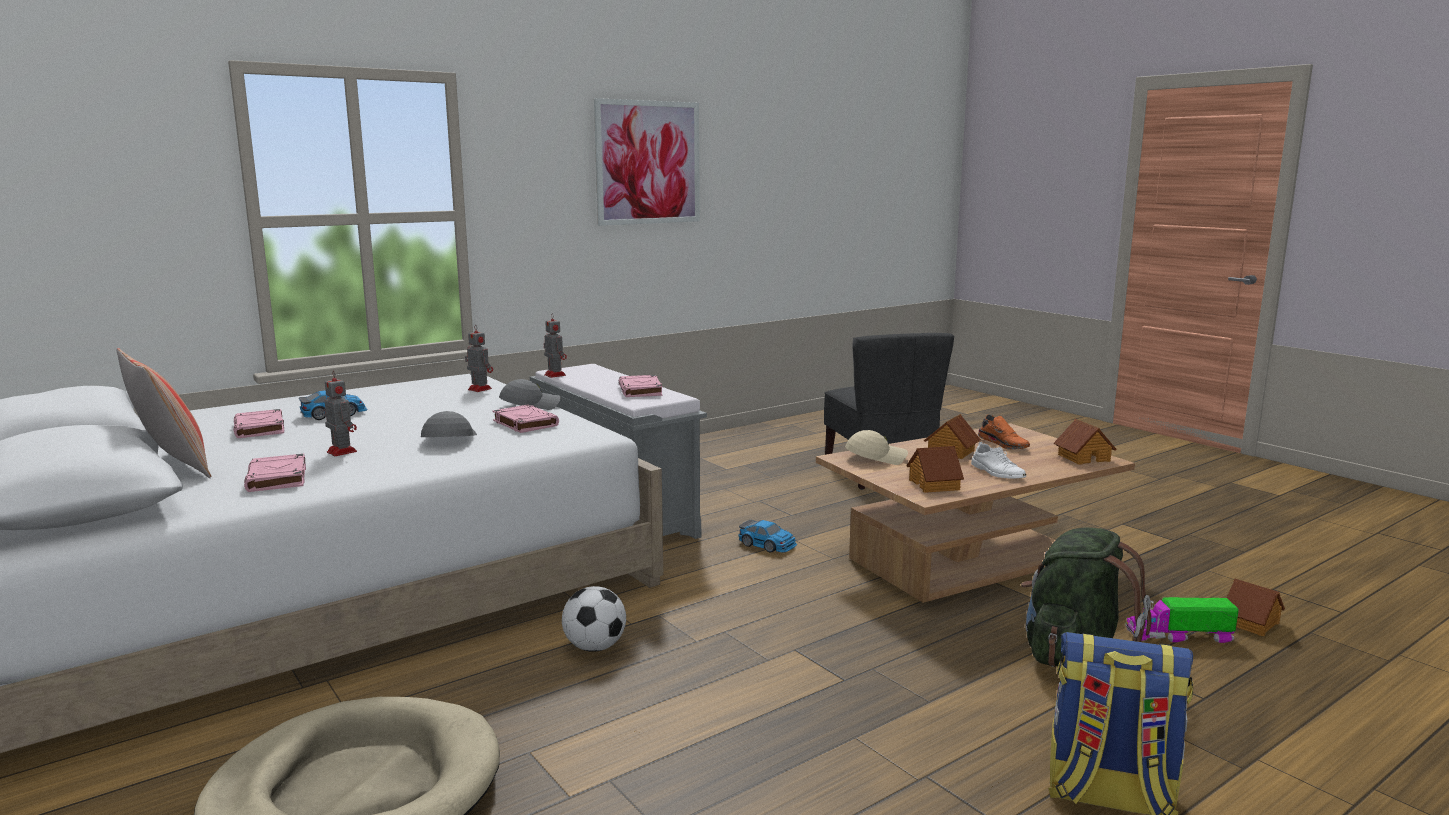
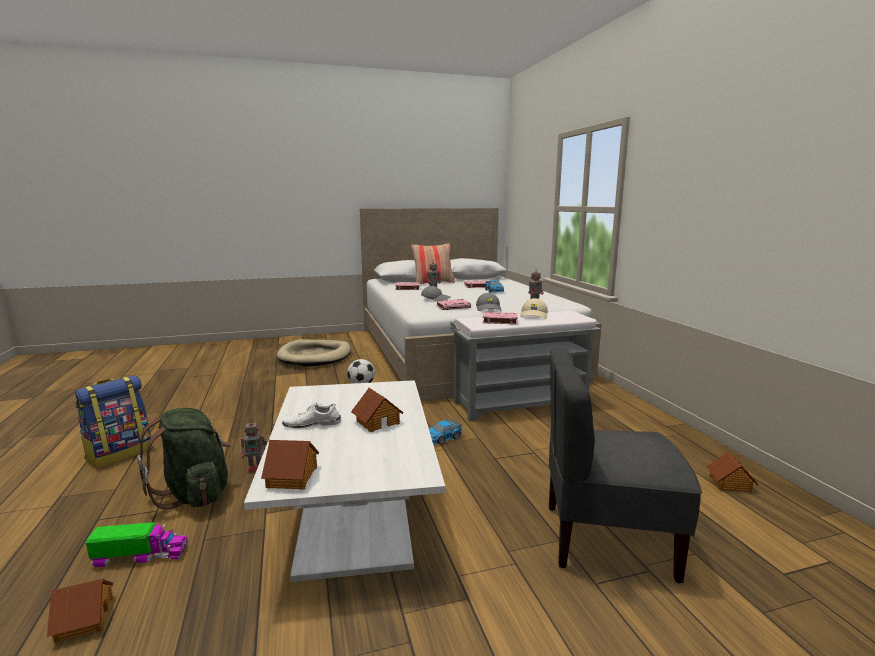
camera: 110 degrees right, 0 degrees up
toy robot [544,313,567,378] -> toy robot moved to [241,418,267,473]
picture [594,98,700,226] -> none
brown coffee table [816,423,1135,603] -> white coffee table [244,380,445,582]
beige cap [845,430,908,465] -> beige cap moved to [520,298,548,319]
toy house [907,446,964,493] -> toy house moved to [707,451,759,493]
orange shoe [978,415,1030,450] -> none
toy truck [1125,597,1239,643] -> toy truck turned 60 degrees clockwise [86,522,189,567]

